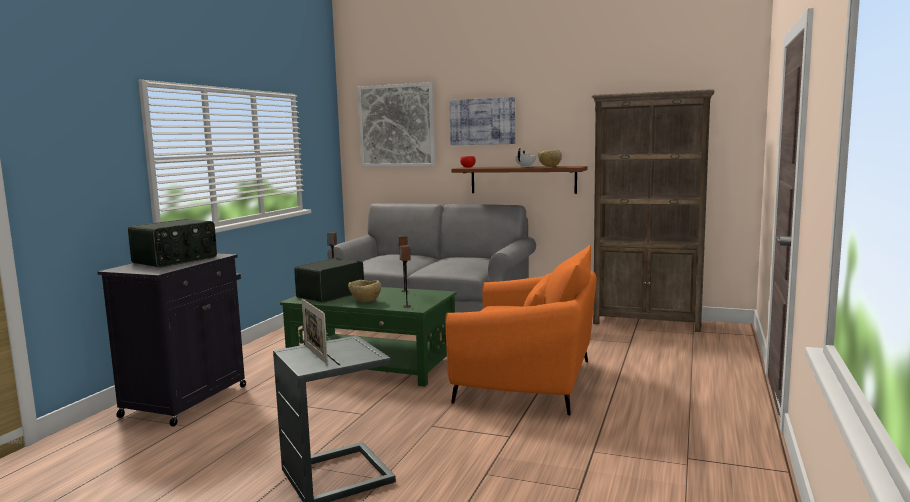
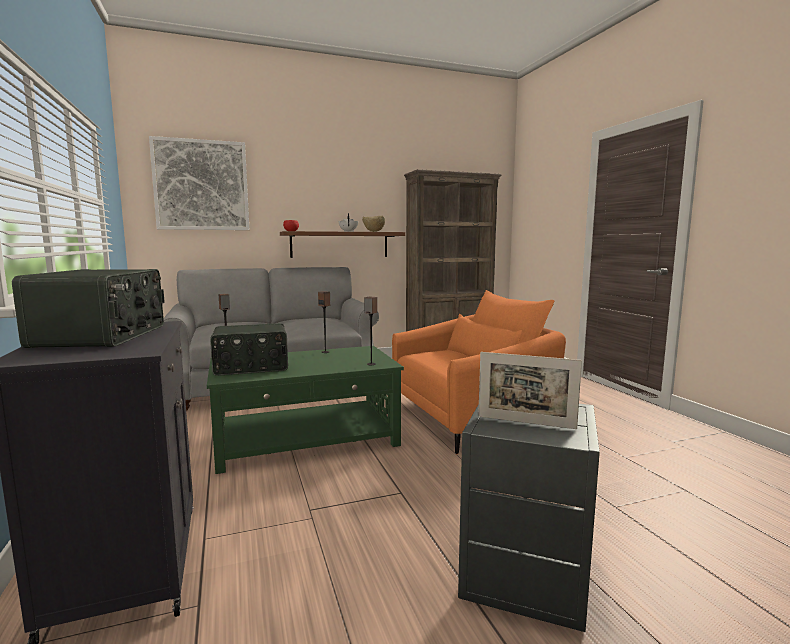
camera: 40 degrees left, 0 degrees up
radio [294,258,364,303] -> radio turned 105 degrees counterclockwise [210,323,288,376]
beige bowl [348,280,381,302] -> none
picture [449,97,515,145] -> none

